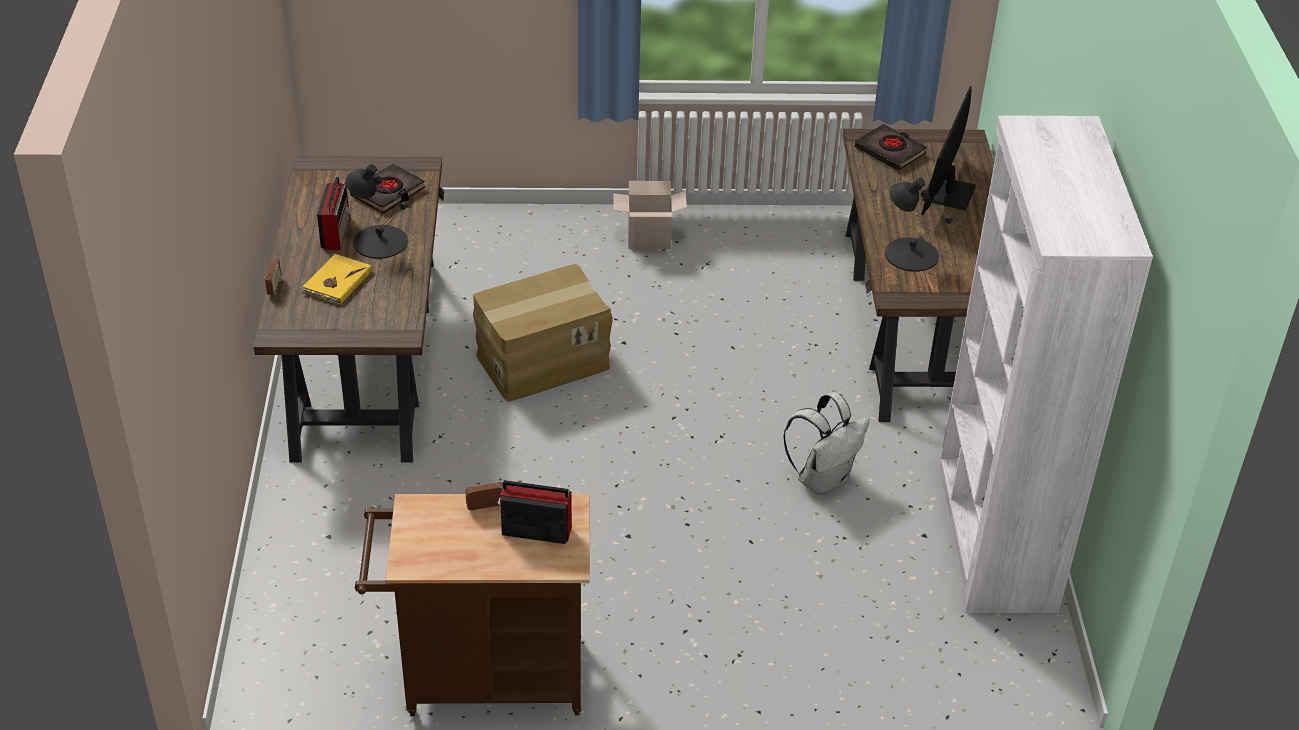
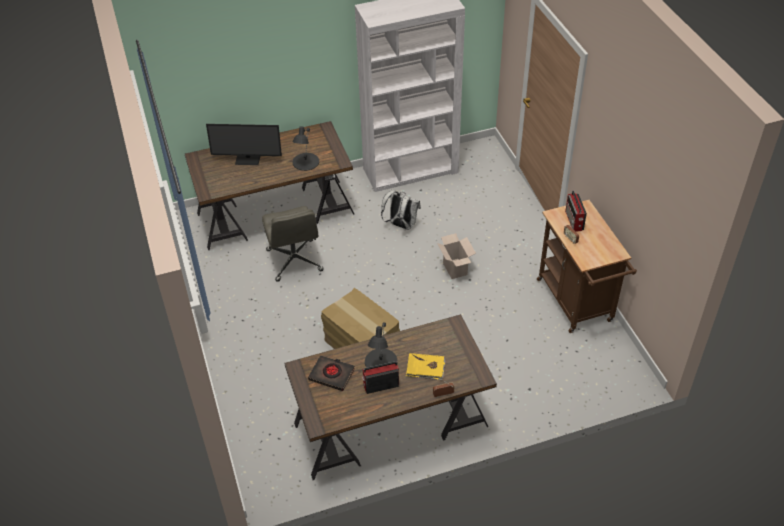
camera: 105 degrees left, 5 degrees up
cardboard box [613,181,687,249] -> cardboard box moved to [437,233,476,279]
black book [855,124,927,171] -> none
none -> grey office chair [262,206,324,282]

